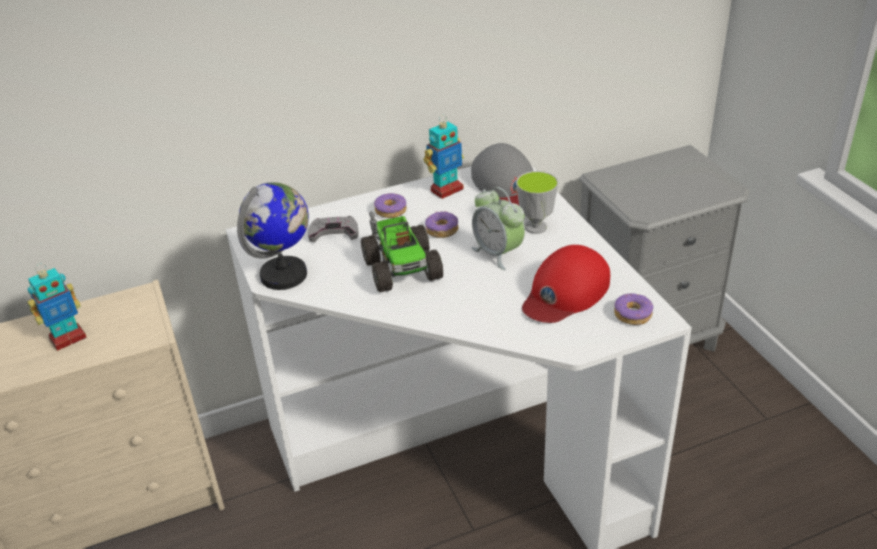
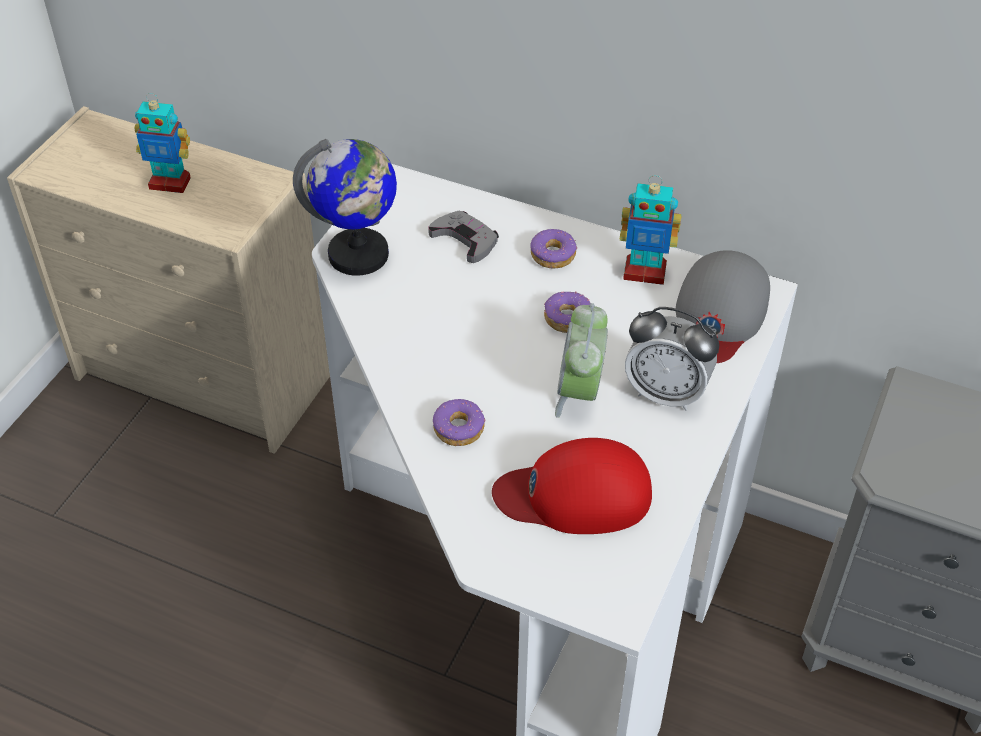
camera: 45 degrees right, 10 degrees up
toy truck [361,211,443,292] -> none
cup [516,171,558,234] -> alarm clock [625,307,719,411]
donut [614,293,653,325] -> donut moved to [433,399,486,446]

